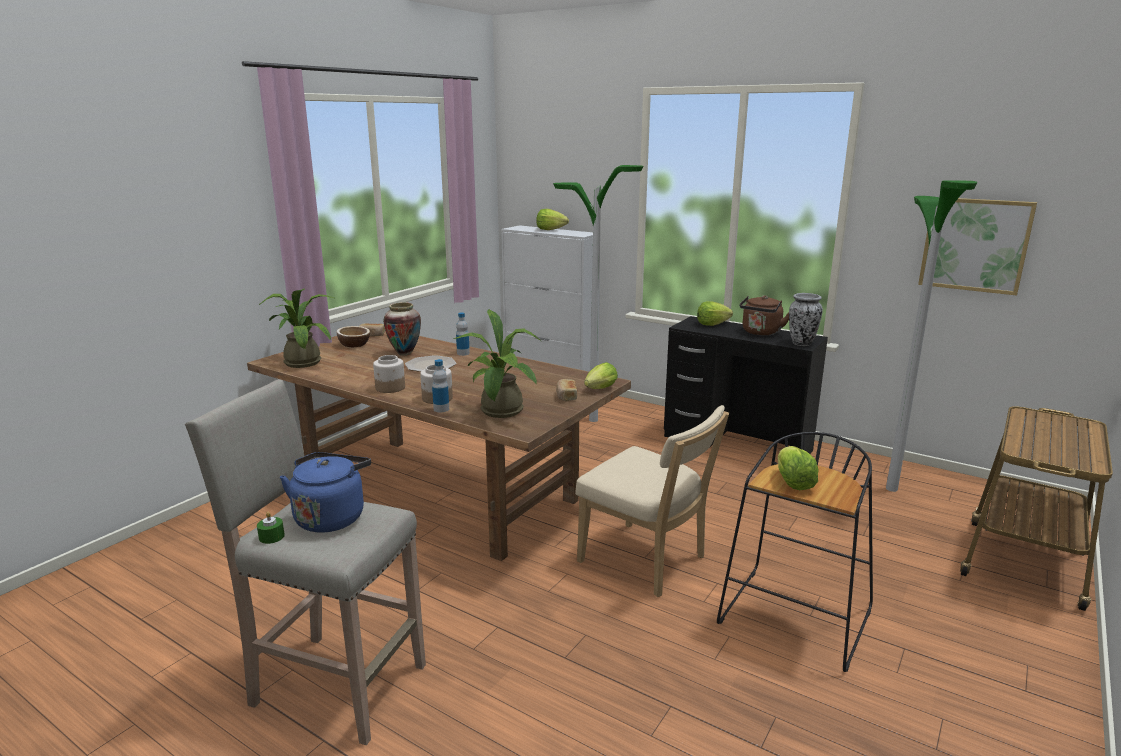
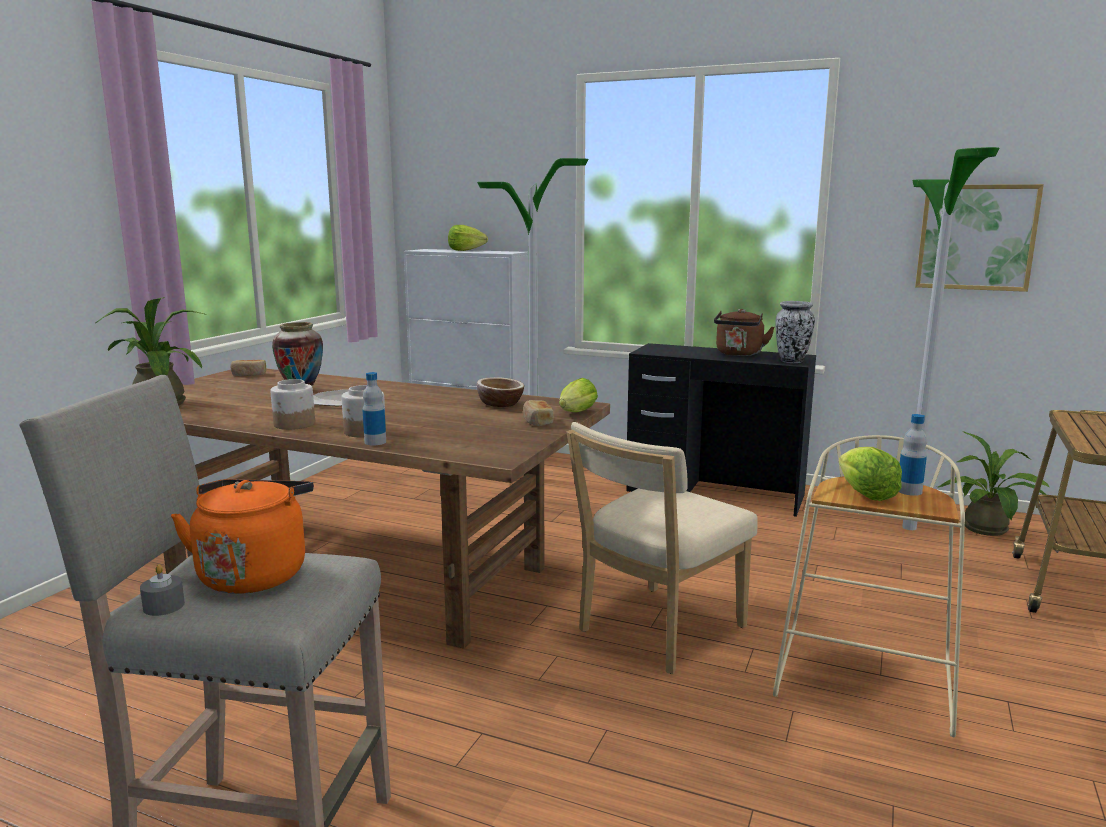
camera: 10 degrees left, 5 degrees down
green candle [257,512,285,544] -> grey candle [140,564,185,616]
blue kettle [280,452,371,533] -> orange kettle [171,479,314,594]
bowl [337,326,370,347] -> bowl moved to [477,377,524,407]
potted plant [453,309,541,418] -> potted plant moved to [938,431,1049,536]
bottle [456,312,470,356] -> bottle moved to [899,414,927,496]
beige chair [575,405,729,597] -> beige chair turned 105 degrees clockwise [567,422,758,674]
lettuce [697,302,733,326] -> none
black stool [717,432,873,672] -> beige stool [773,435,965,738]

